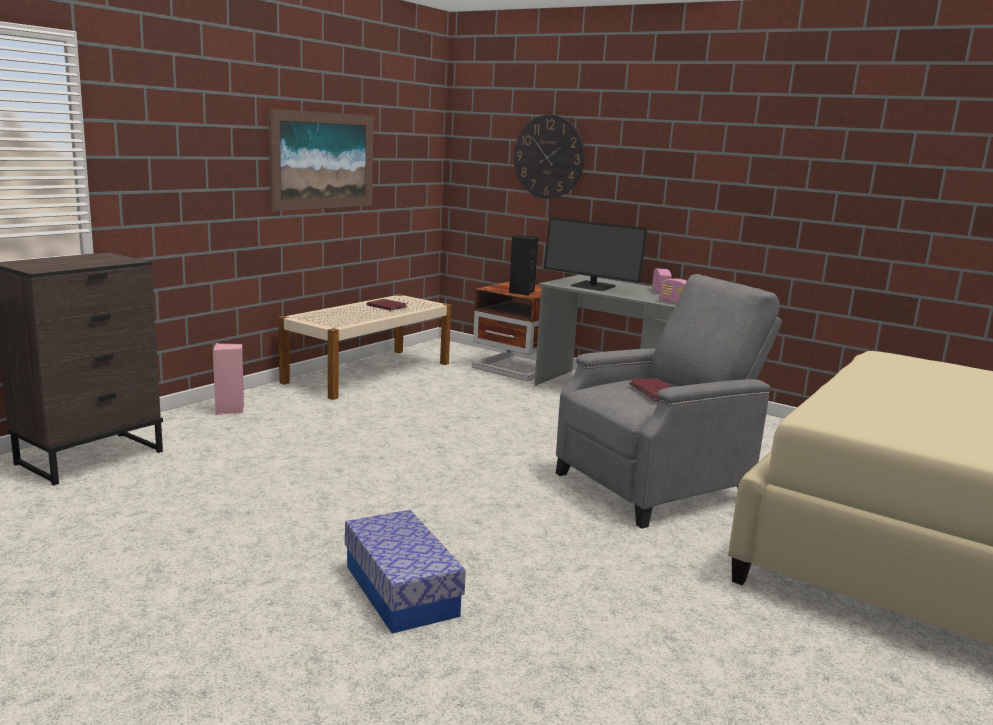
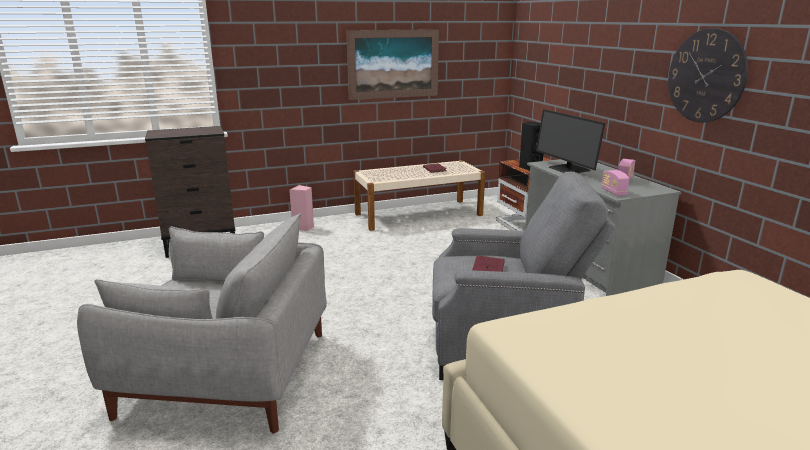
camera: 35 degrees right, 5 degrees up
storage box [345,510,466,634] -> grey armchair [77,213,327,434]
wall clock [514,115,585,199] -> wall clock moved to [668,28,748,123]

